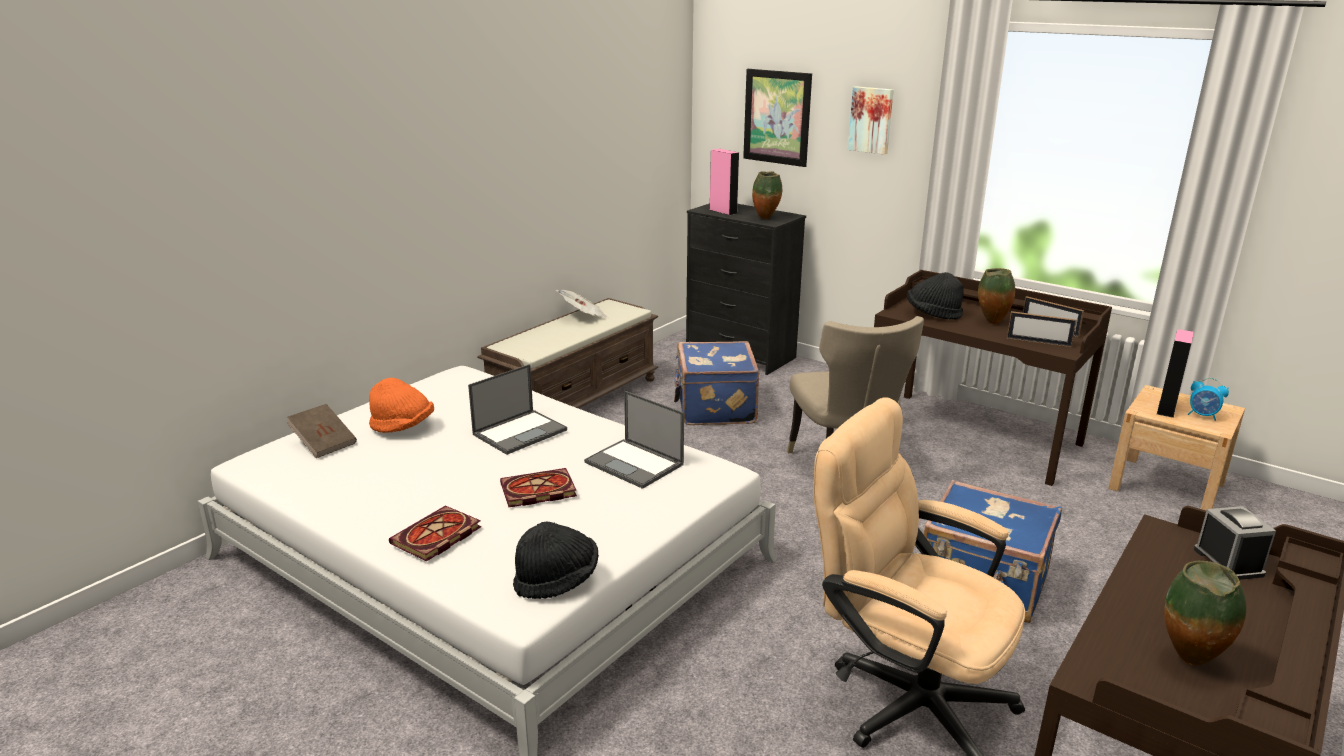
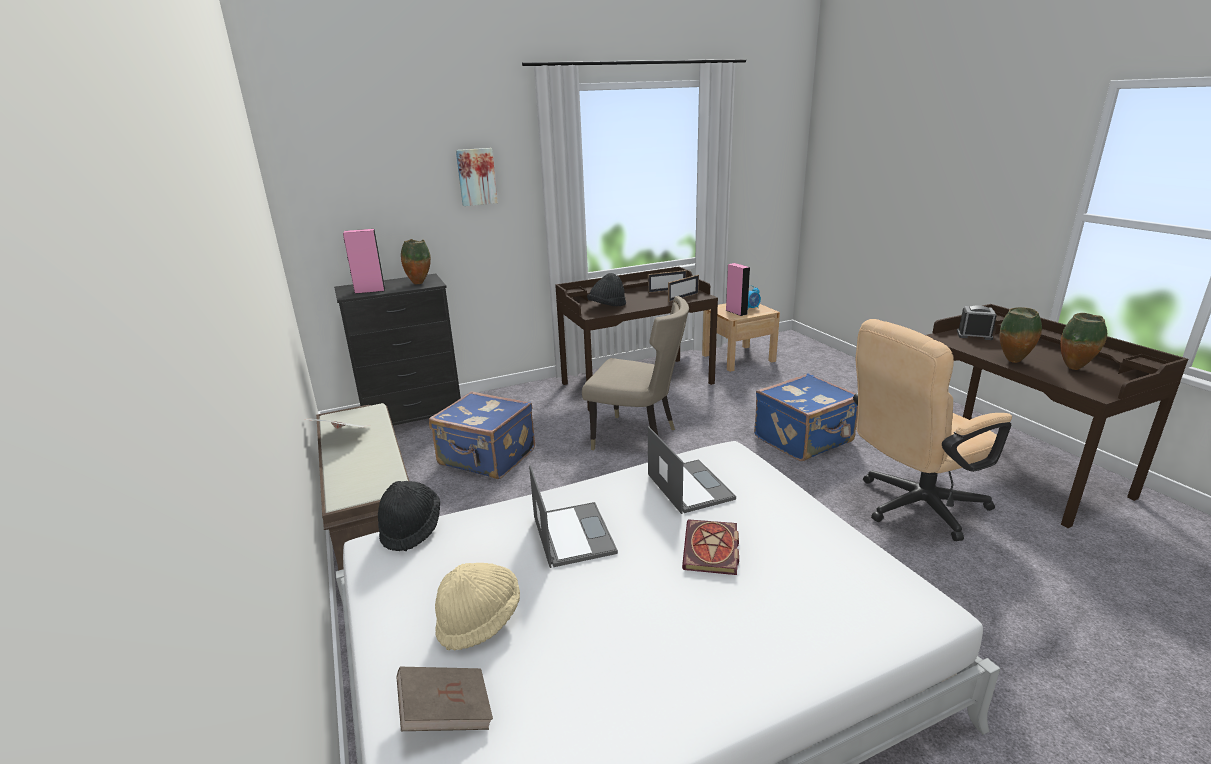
camera: 60 degrees left, 0 degrees up
orange hat [369,378,434,433] -> beige hat [435,563,520,651]
book [389,506,481,562] -> none
black hat [513,522,599,599] -> black hat moved to [378,481,440,551]
laptop [584,391,684,489] -> laptop turned 90 degrees counterclockwise [648,426,736,514]
picture [743,69,812,167] -> none
vase [978,268,1015,324] -> vase moved to [999,307,1042,363]

